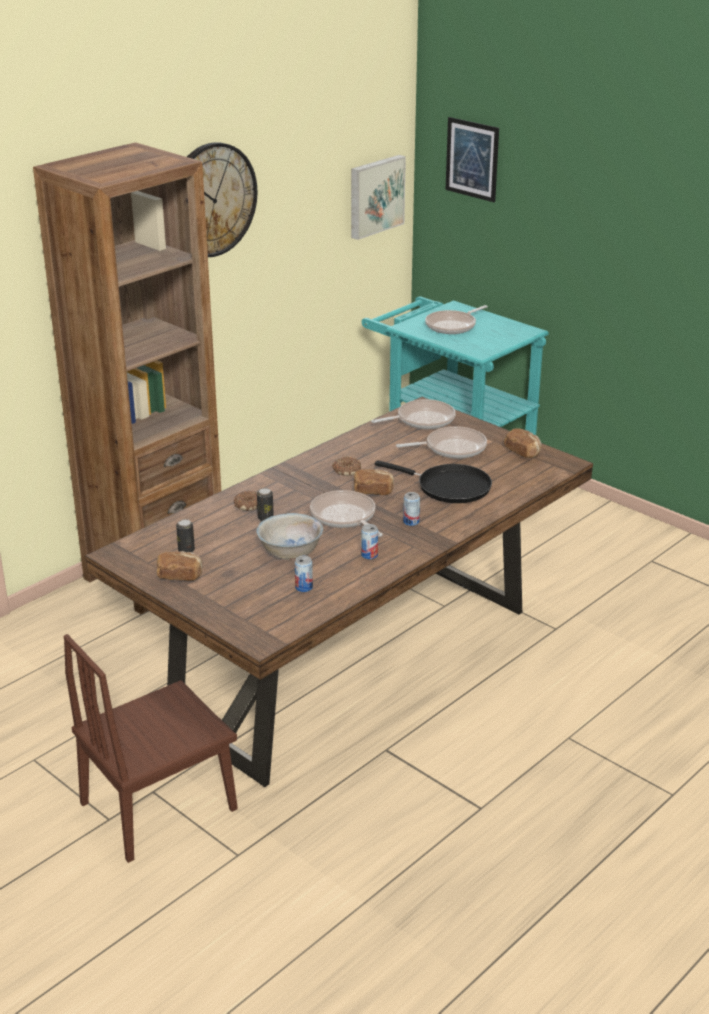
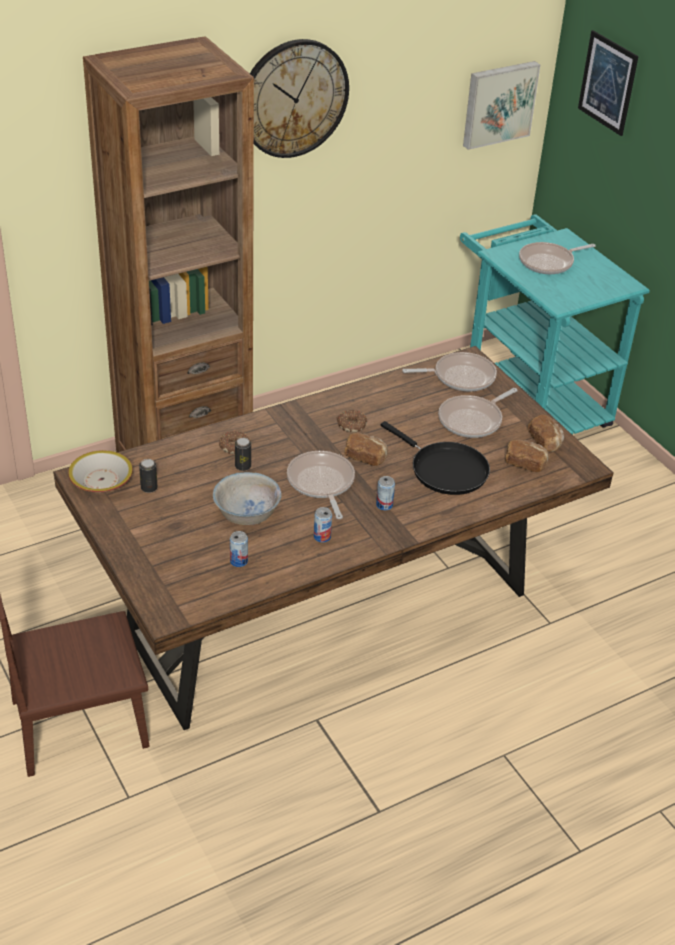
camera: 15 degrees right, 10 degrees up
bread [157,551,202,581] -> bread moved to [505,439,549,472]
frying pan [396,426,487,459] -> frying pan turned 135 degrees clockwise [438,388,518,438]
none -> bowl [68,450,133,492]

